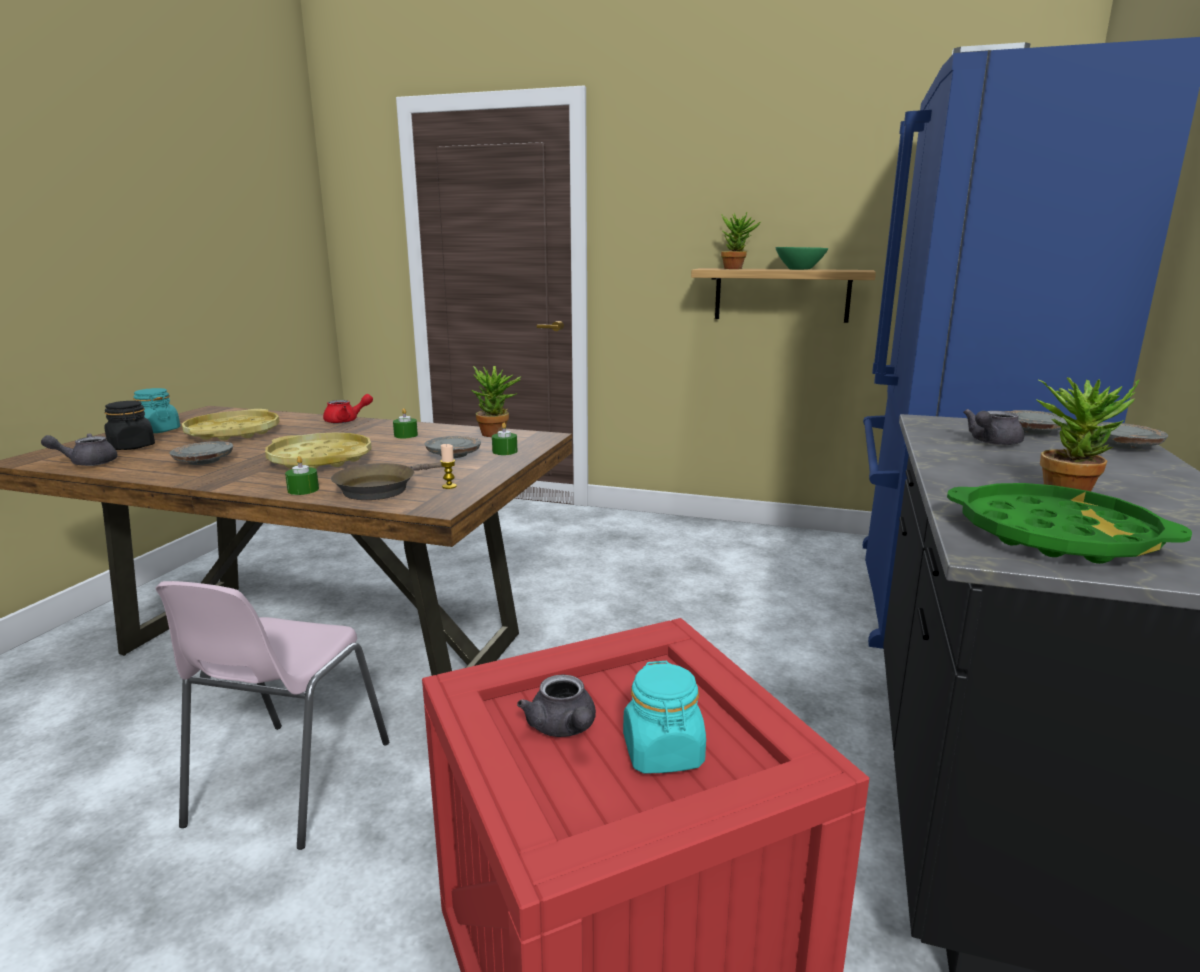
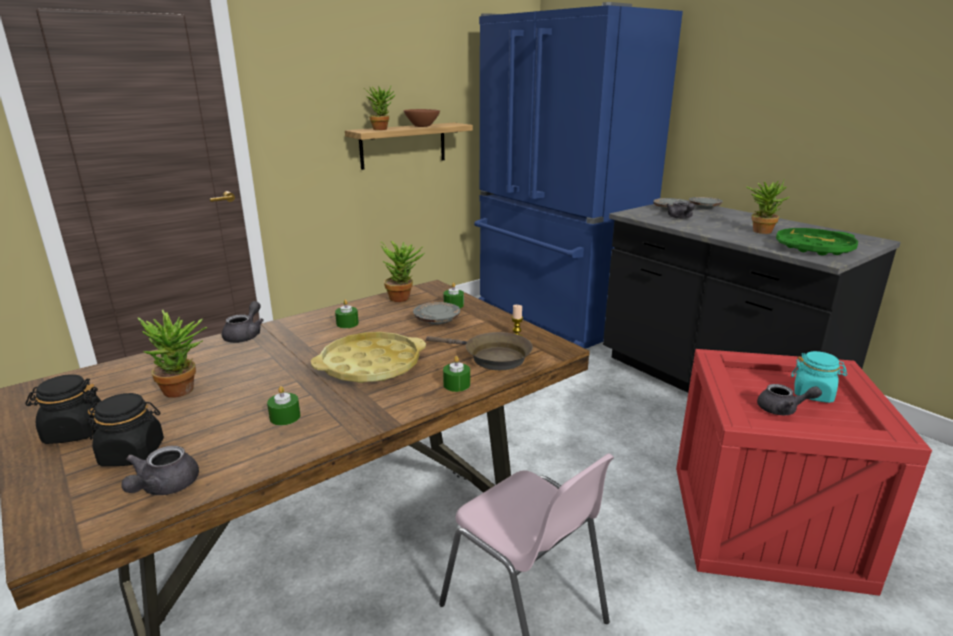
camera: 55 degrees left, 5 degrees up
turquoise jar [133,388,180,433] -> black jar [25,374,101,444]
grey plate [170,441,233,465] -> green candle [267,386,301,426]
yellow tray [182,409,280,440] -> potted plant [137,310,207,398]
red teapot [323,394,373,423] -> grey teapot [222,301,264,343]
brown frying pan [331,462,442,500] -> brown frying pan turned 45 degrees counterclockwise [426,332,533,370]
green bowl [776,247,828,270] -> brown bowl [404,109,440,127]

